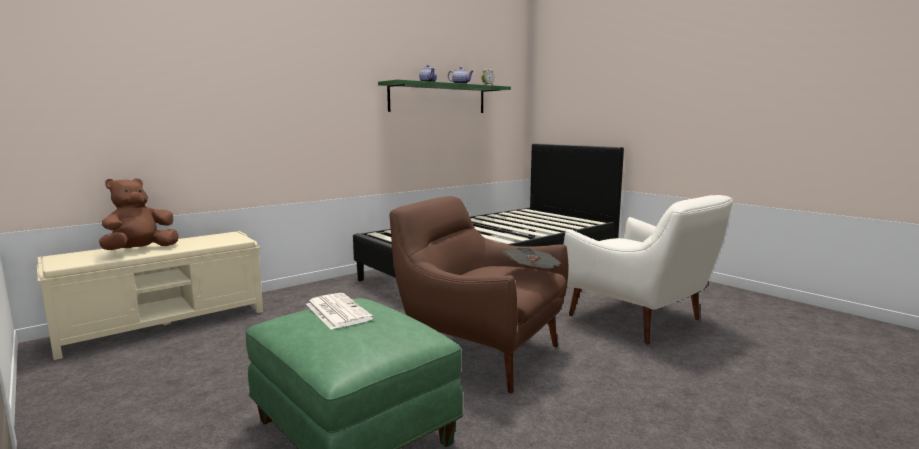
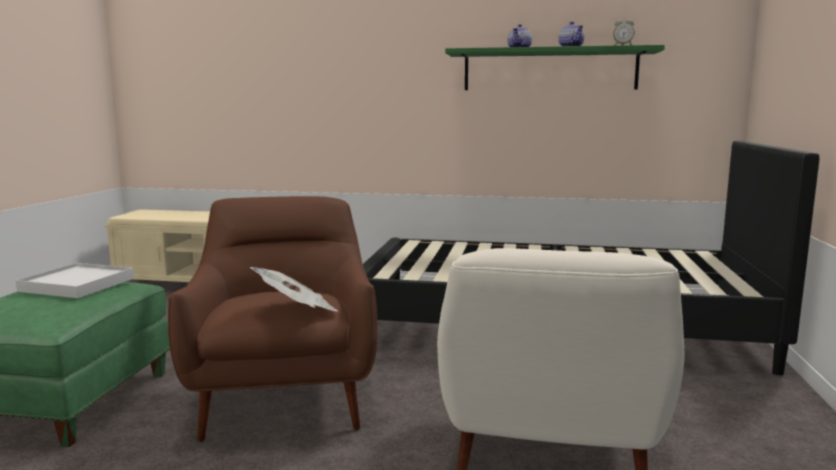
camera: 50 degrees right, 0 degrees up
brown plush toy [99,178,179,250] -> none
newspaper [306,293,374,330] -> white tray [16,263,134,298]

